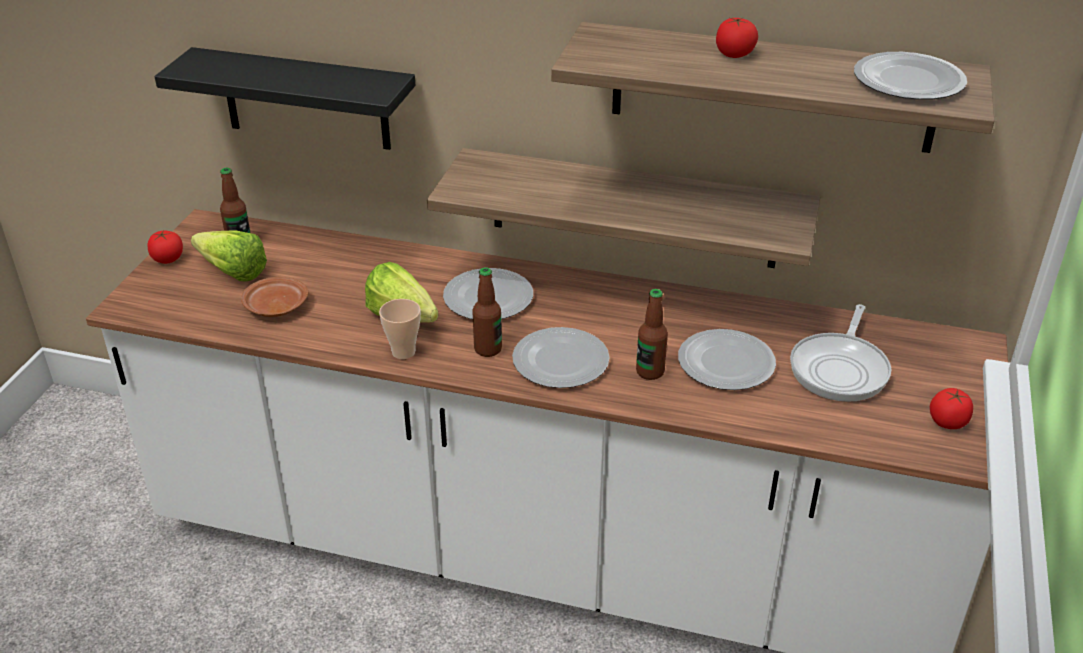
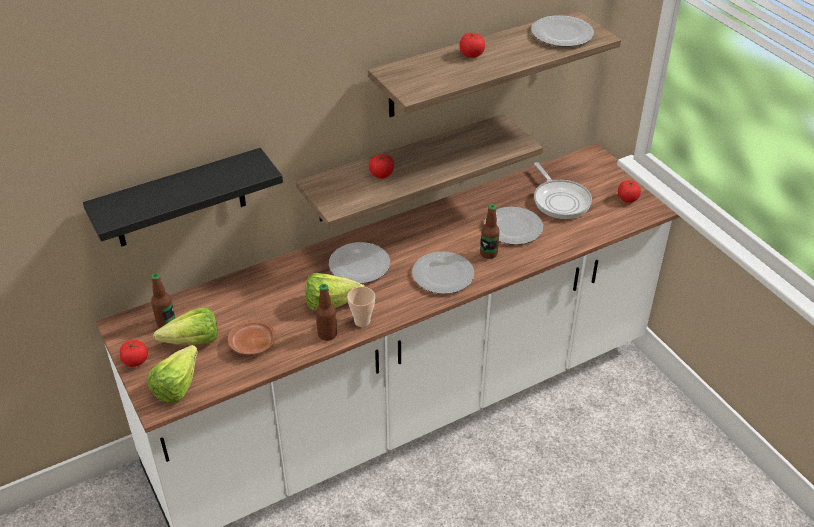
camera: 45 degrees left, 5 degrees up
bottle [472,267,502,357] -> bottle moved to [316,284,337,341]
none -> lettuce [148,345,198,403]
none -> tomato [369,154,394,179]

